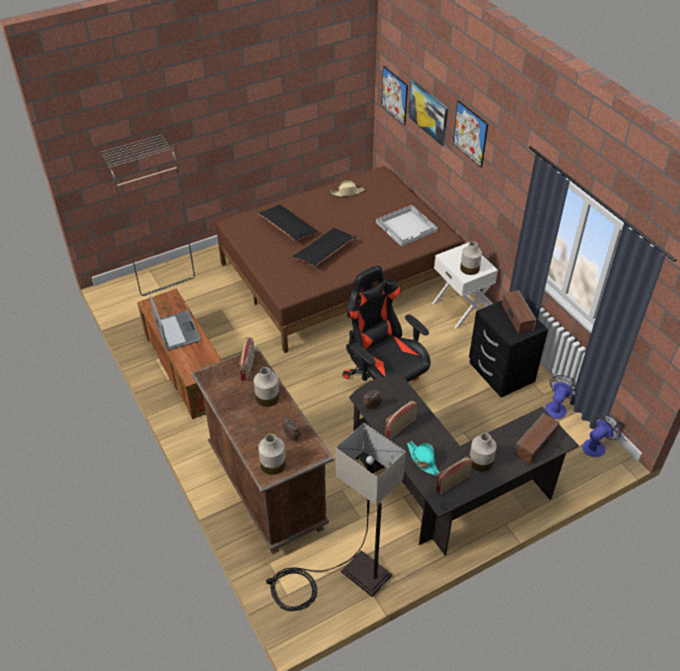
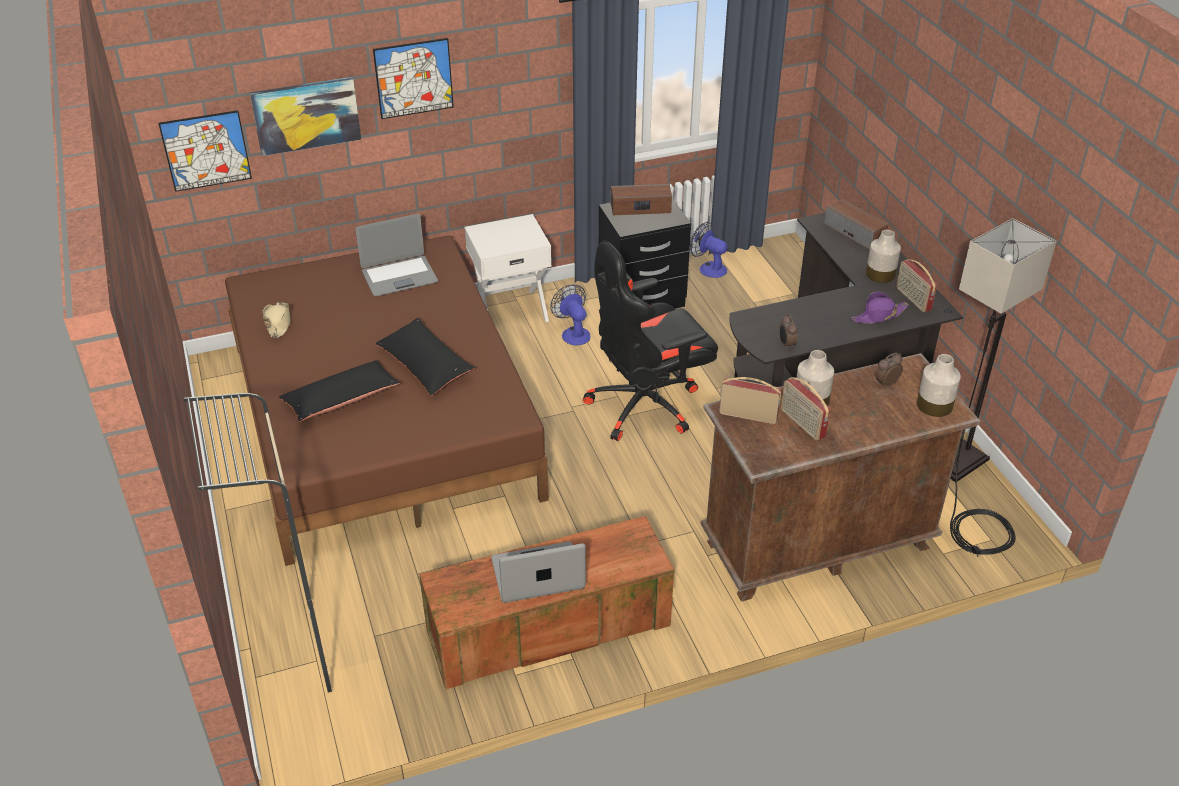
camera: 80 degrees left, 5 degrees down
white tray [376,205,438,246] -> laptop [355,214,438,296]
radio [385,400,417,439] -> radio moved to [781,377,830,441]
turquoise hat [407,441,440,476] -> purple hat [851,292,909,324]
beige vase [460,241,482,275] -> none
fan [582,413,621,457] -> fan moved to [550,284,590,345]

